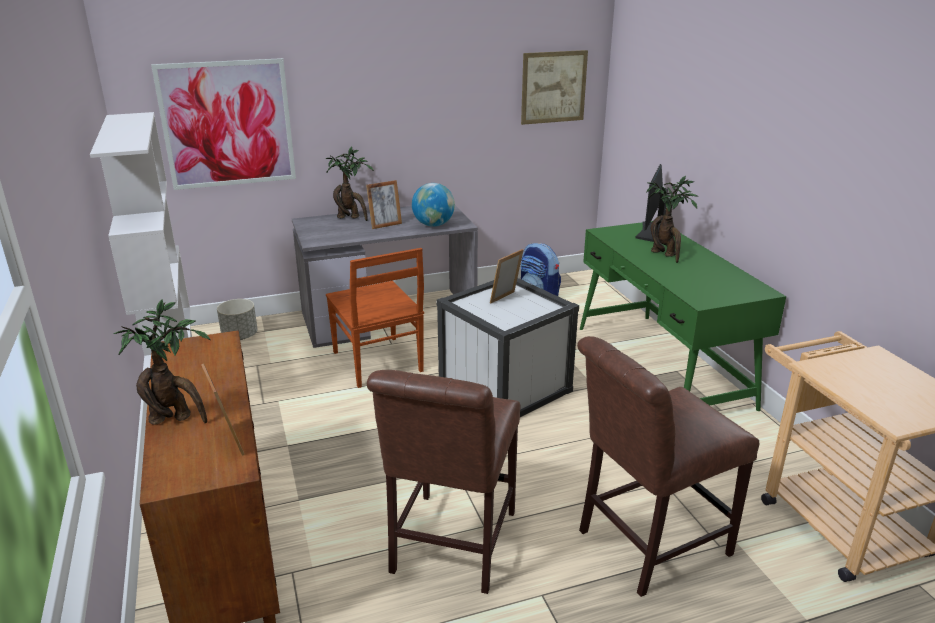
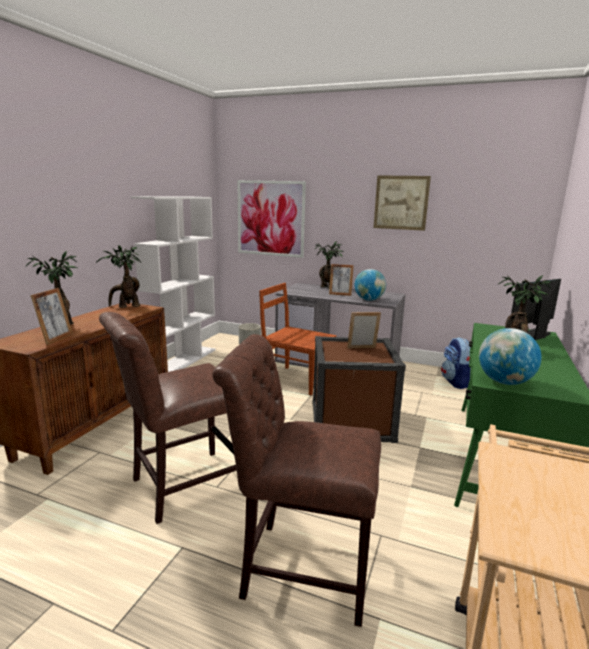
camera: 40 degrees right, 10 degrees down
brown chair [326,248,424,388] -> brown chair turned 105 degrees clockwise [259,283,336,396]
white storage box [436,278,579,417] -> brown storage box [313,336,406,443]
picture [521,50,588,125] -> picture moved to [373,175,431,231]
none -> potted plant [96,245,141,308]
none -> globe [479,328,542,385]

